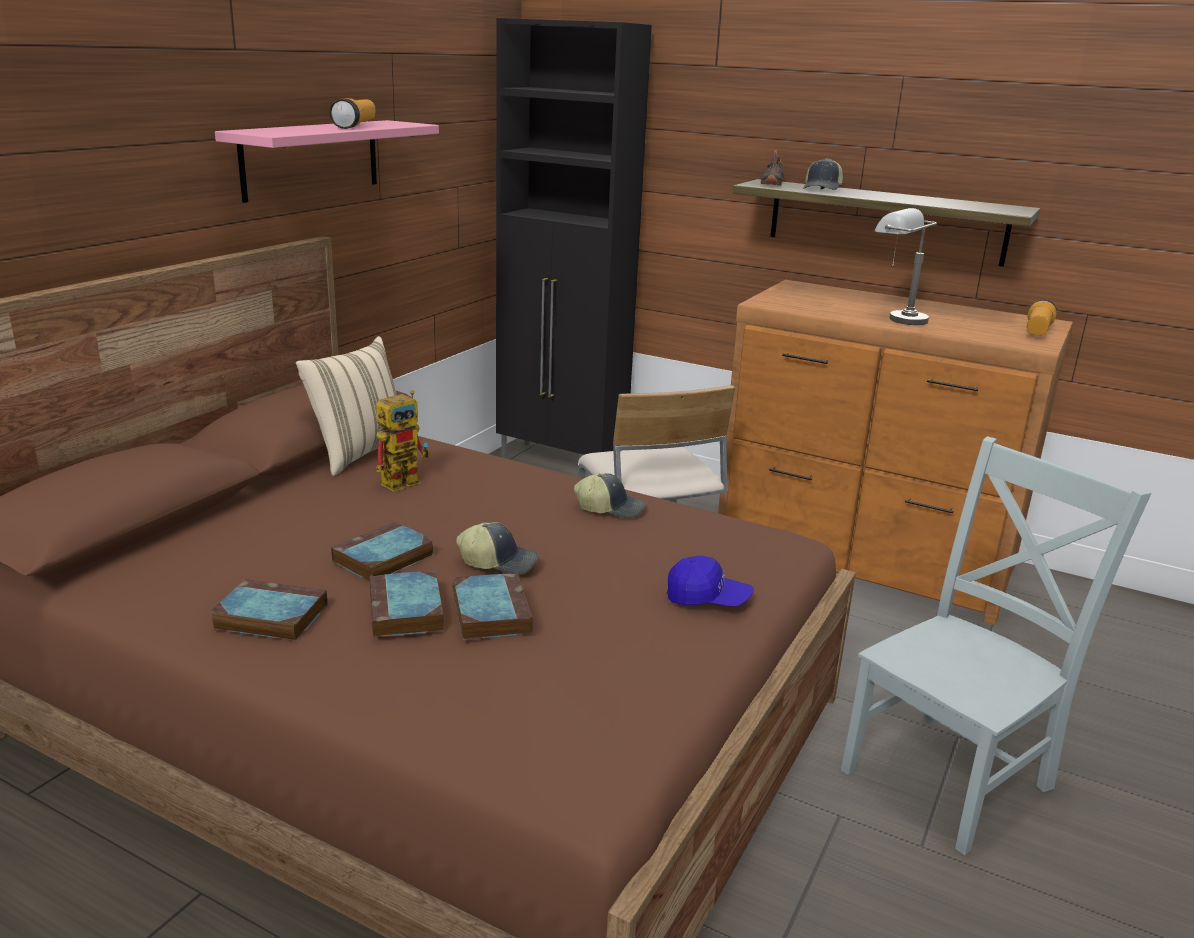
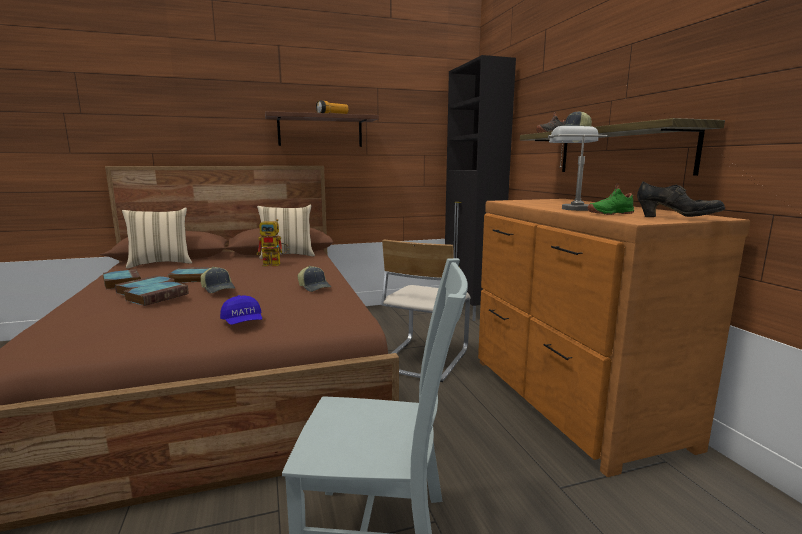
camera: 45 degrees right, 10 degrees down
pink shelf [215,120,439,203] -> brown shelf [265,111,379,147]
flashlight [1027,299,1057,336] -> black shoe [637,182,725,217]
none -> beige pillow [122,208,192,268]
none -> green shoe [587,183,635,215]

